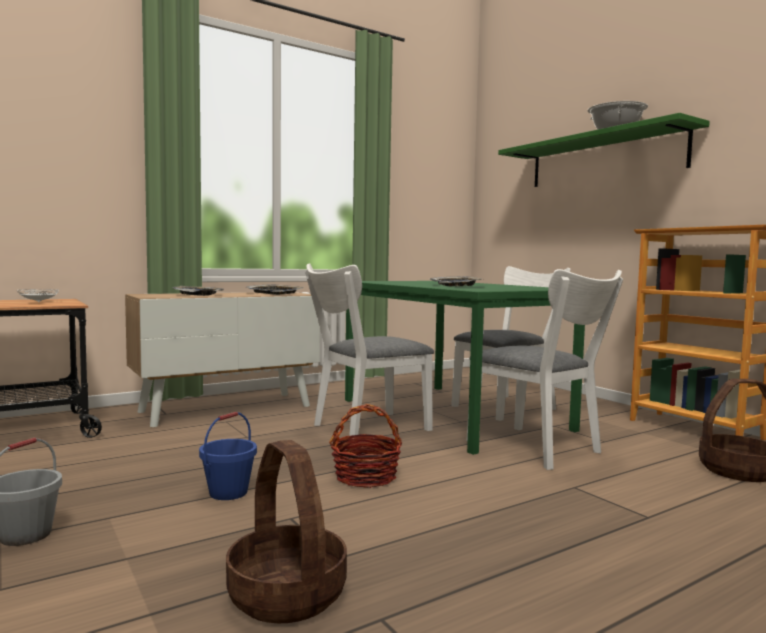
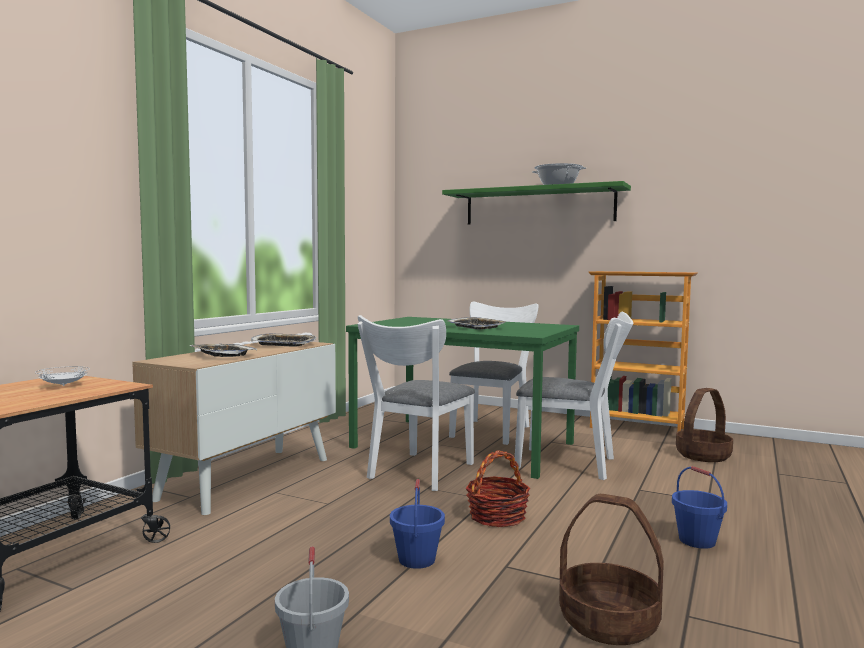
camera: 30 degrees left, 0 degrees up
none -> blue bucket [672,466,727,549]

